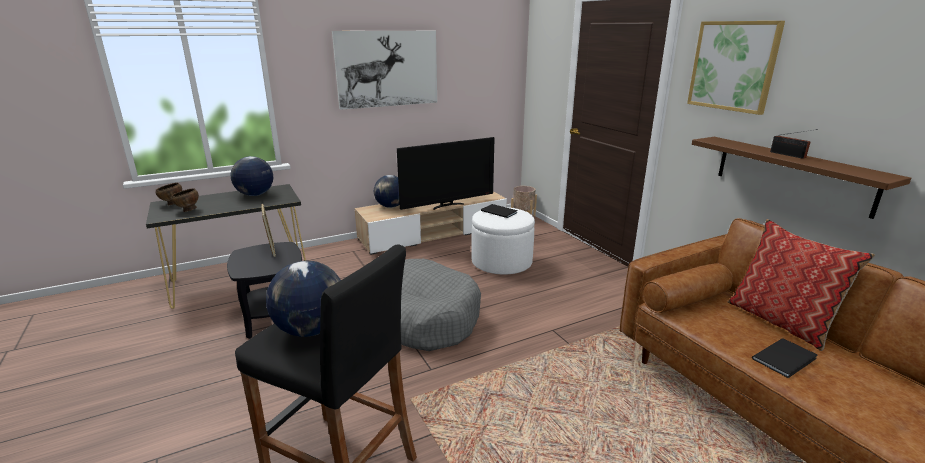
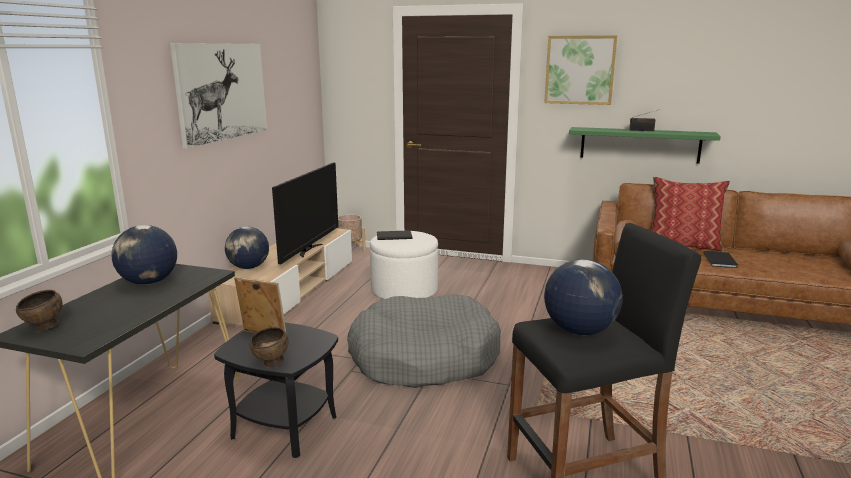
camera: 45 degrees left, 5 degrees down
brown bowl [171,188,199,212] -> brown bowl moved to [249,327,289,367]
brown shelf [692,137,911,219] -> green shelf [569,127,721,164]

